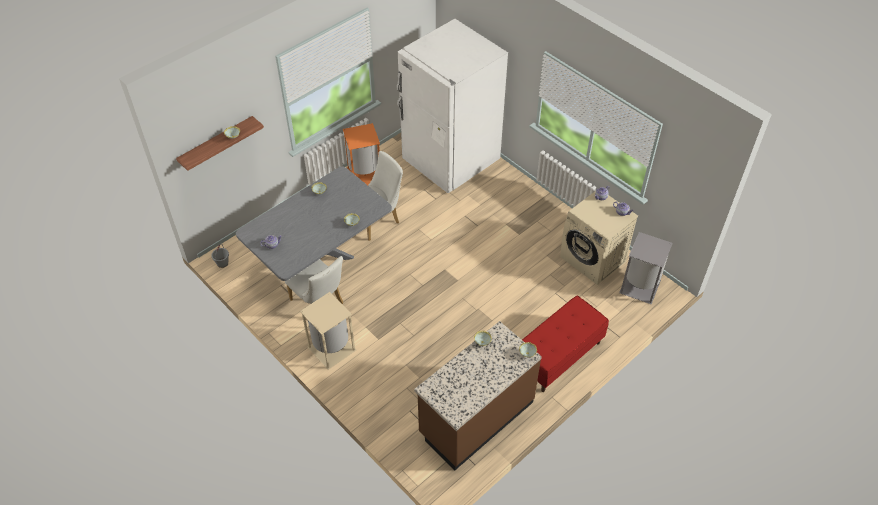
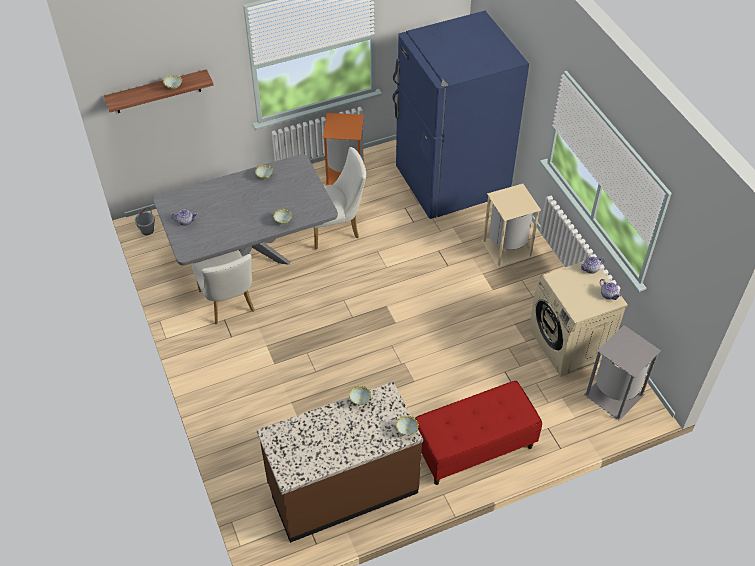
camera: 20 degrees right, 0 degrees up
beige trash can [300,292,356,370] -> beige trash can moved to [481,184,541,267]
white fridge [396,19,508,193] -> blue fridge [392,11,529,219]

